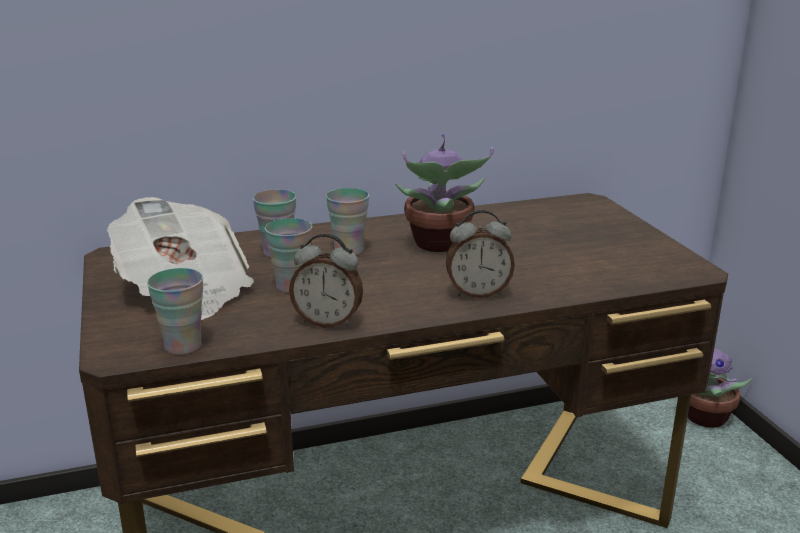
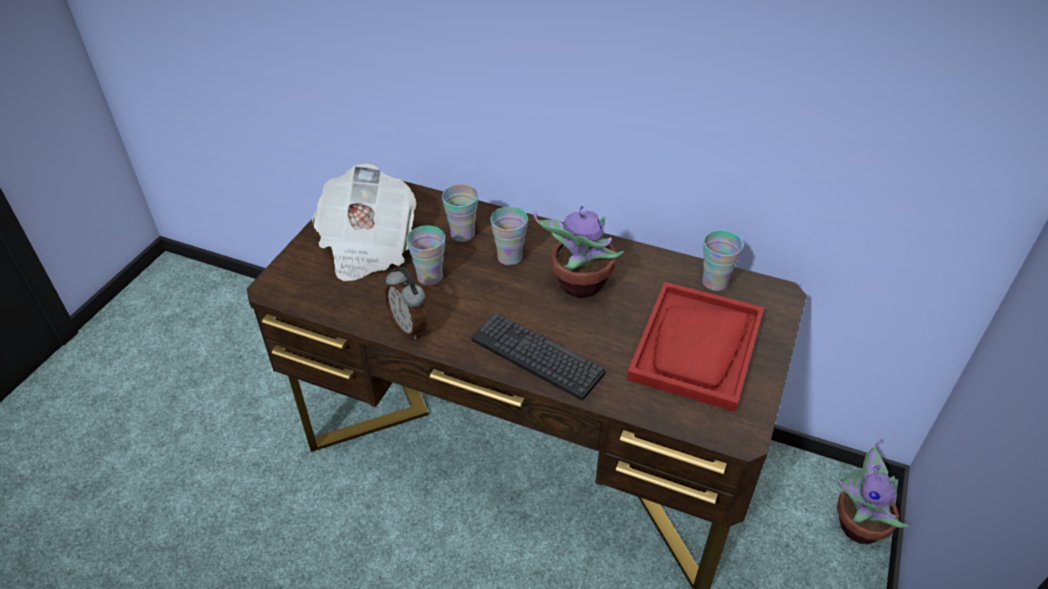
camera: 40 degrees right, 20 degrees up
cup [147,268,203,355] -> cup moved to [702,231,743,291]
alarm clock [446,210,515,298] -> keyboard [472,313,606,400]
none -> red tray [627,282,764,412]

